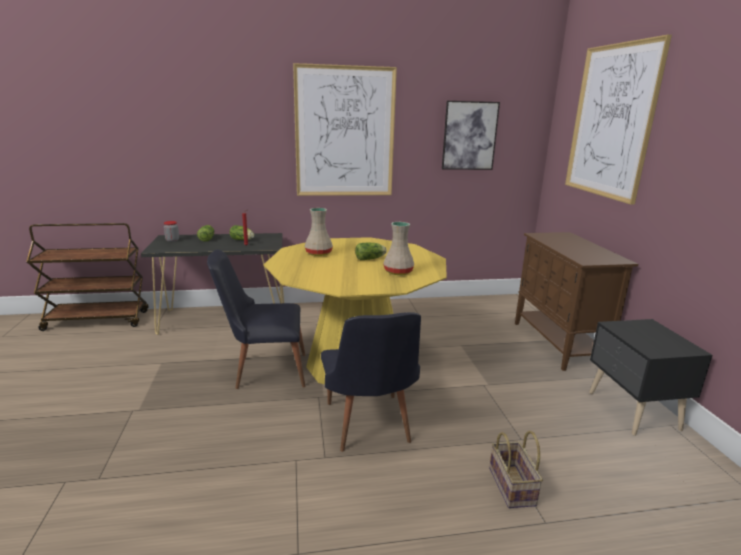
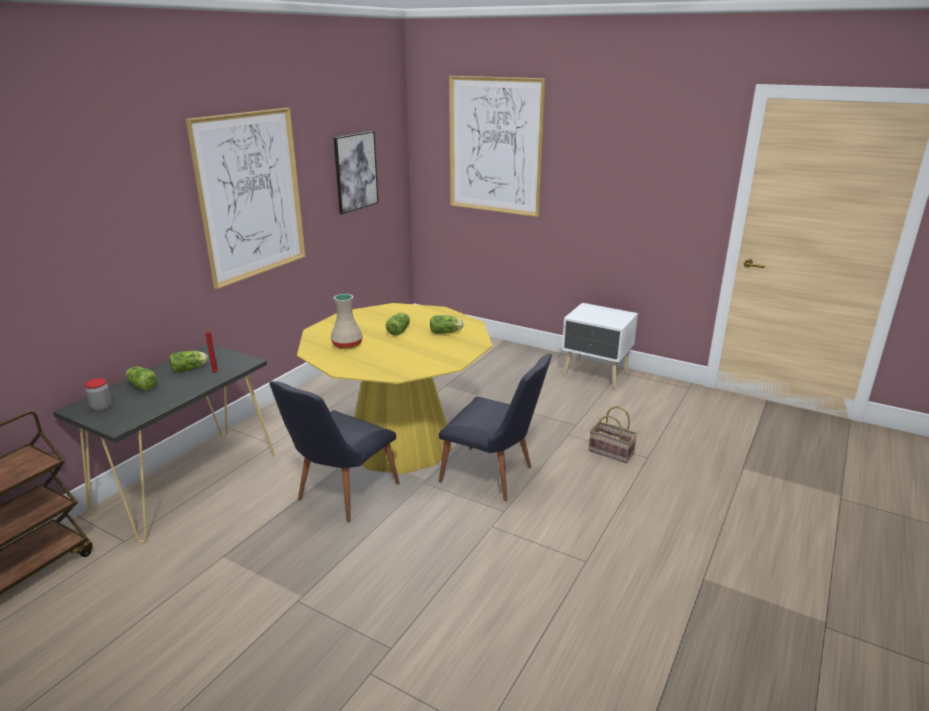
camera: 50 degrees left, 5 degrees up
beige vase [383,222,414,275] -> lettuce [430,315,464,334]
brown cabinet [515,232,638,371] -> none
black nightstand [589,319,713,436] -> white nightstand [562,303,638,388]

